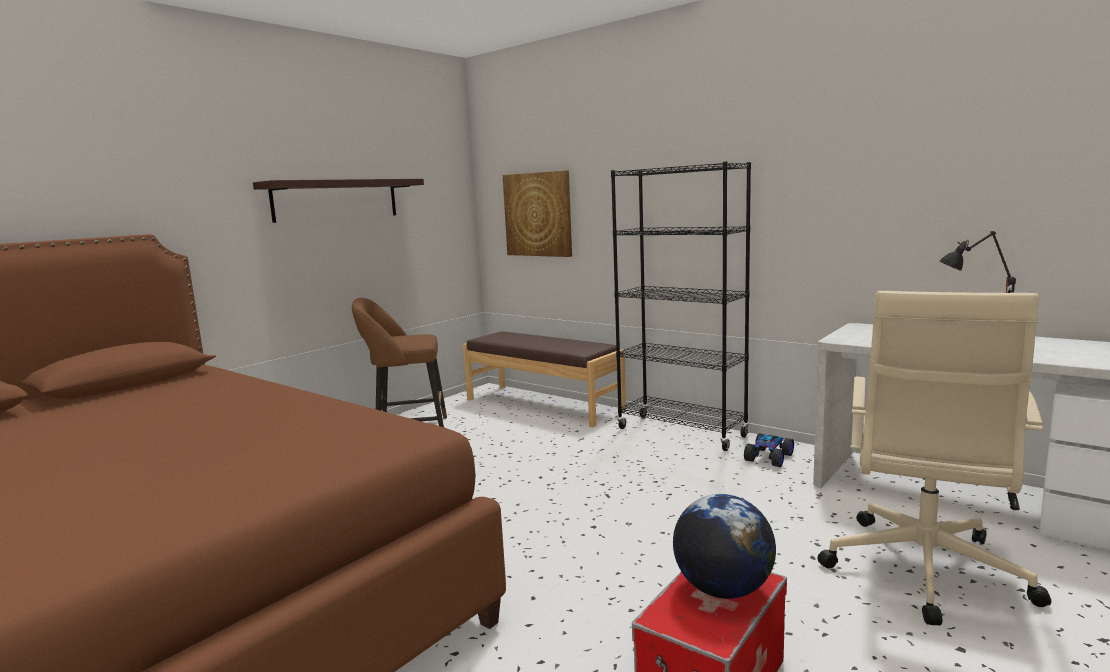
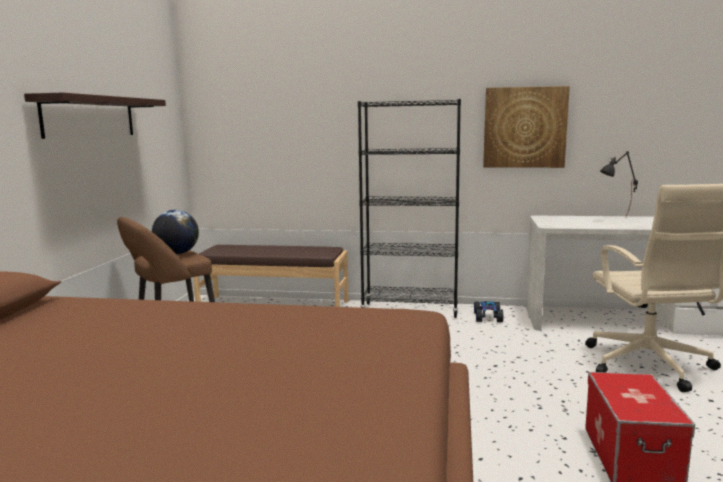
camera: 30 degrees left, 0 degrees up
picture [503,170,572,257] -> picture moved to [483,86,570,168]
globe [673,494,776,599] -> globe moved to [152,210,199,255]

